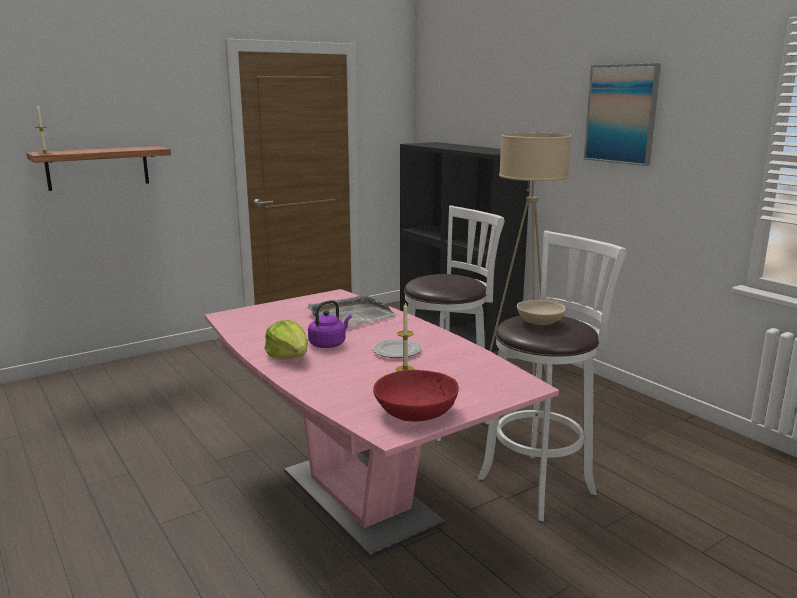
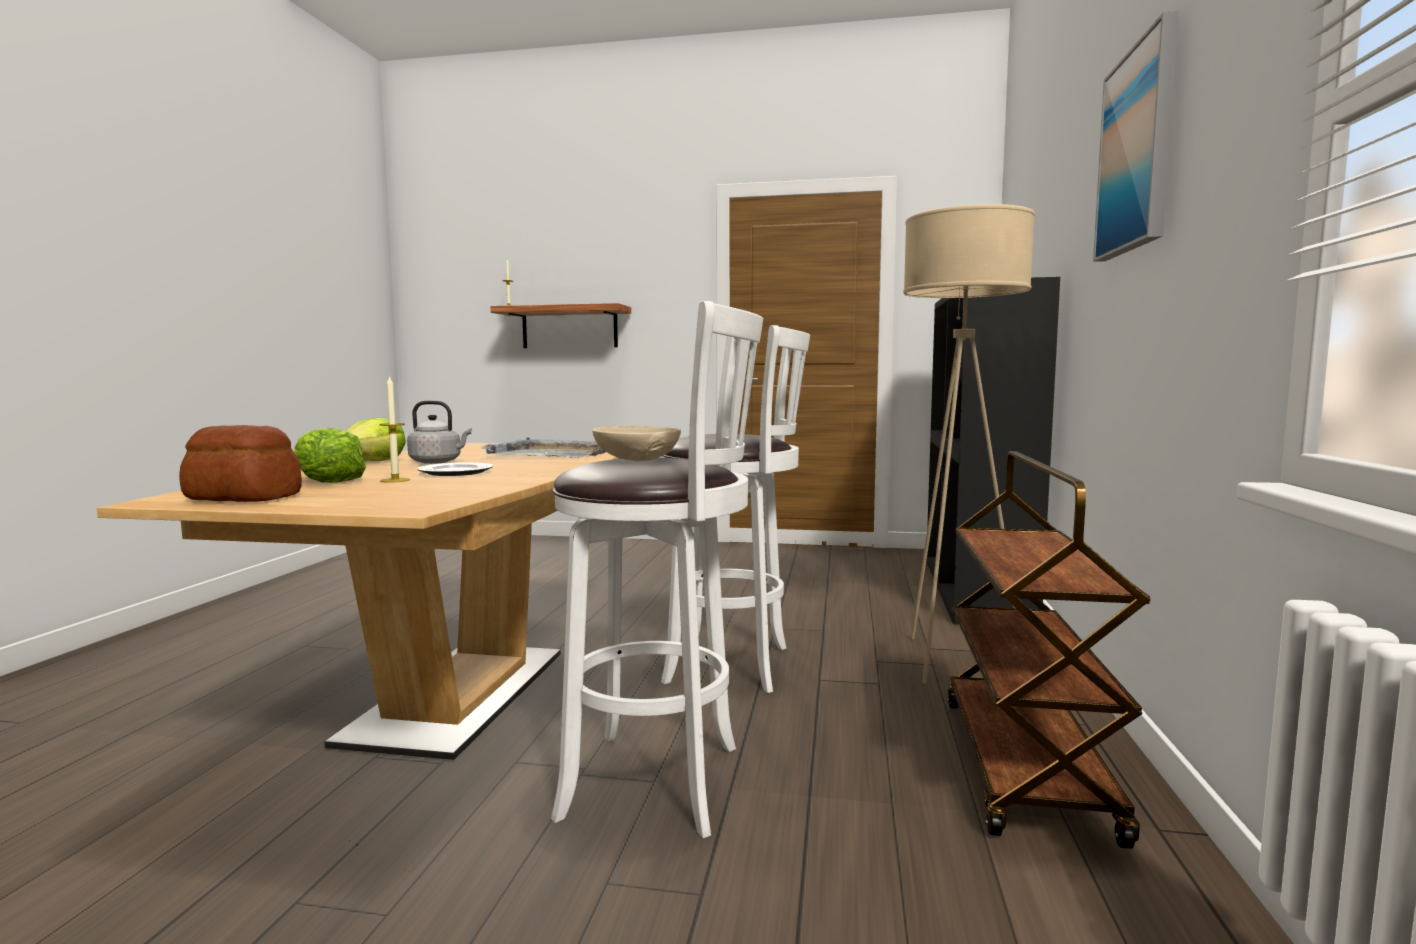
camera: 45 degrees right, 10 degrees down
pink dining table [205,289,559,558] -> brown dining table [97,443,621,760]
purple kettle [308,300,352,348] -> grey kettle [407,401,472,464]
red bowl [373,370,459,422] -> bread [179,425,302,502]
none -> lettuce [294,428,366,483]
none -> brown cart [948,451,1151,849]

